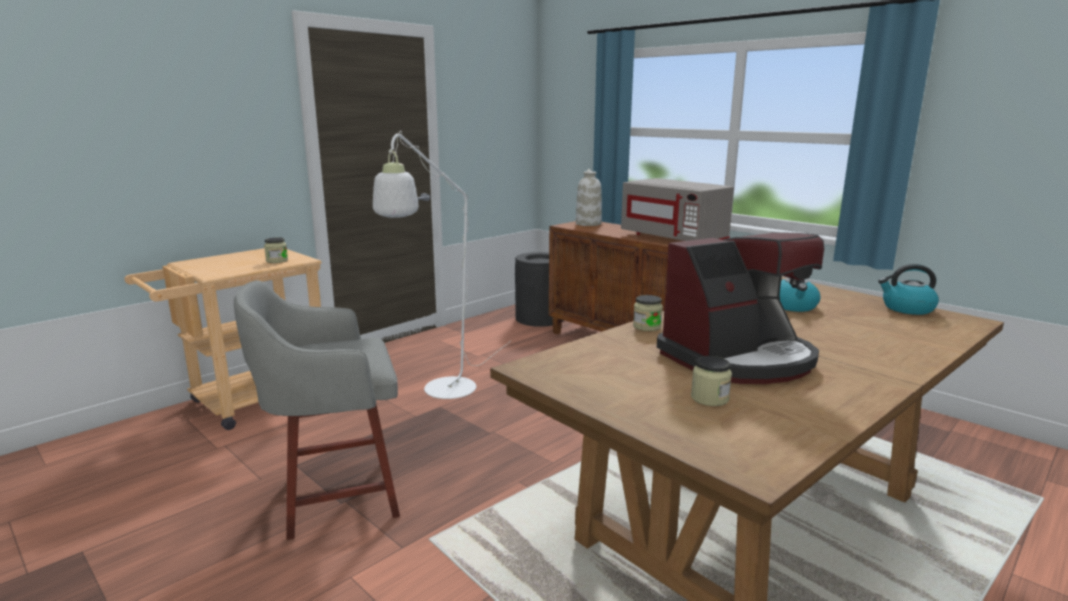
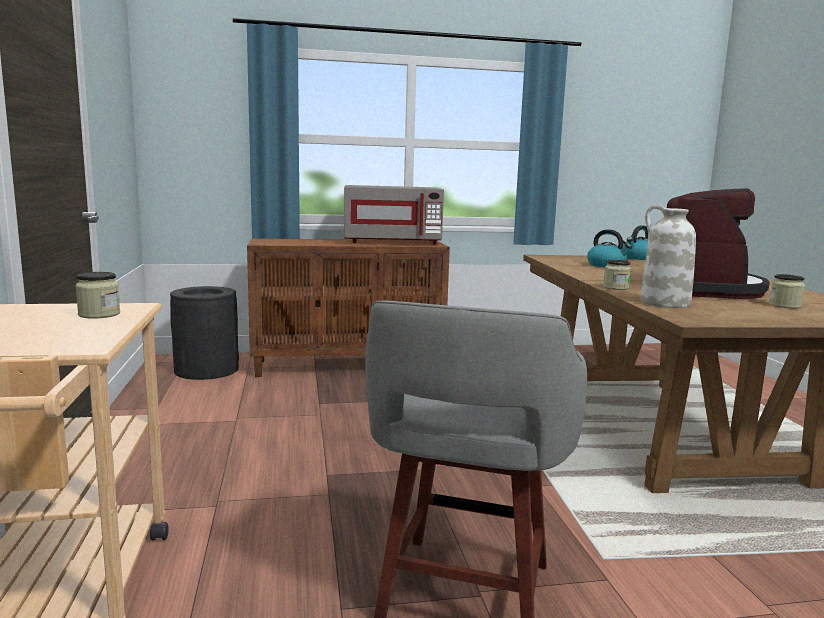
camera: 55 degrees left, 5 degrees down
white floor lamp [373,131,511,399] -> none
white vase [576,169,602,226] -> white vase moved to [640,204,696,308]

